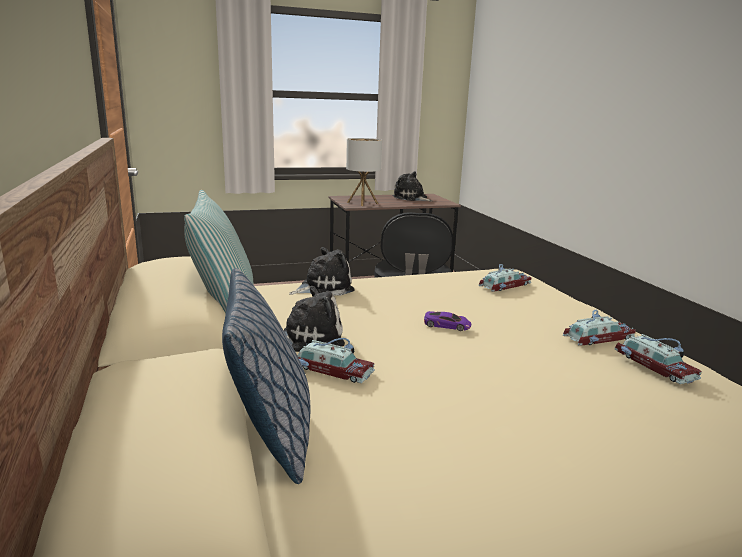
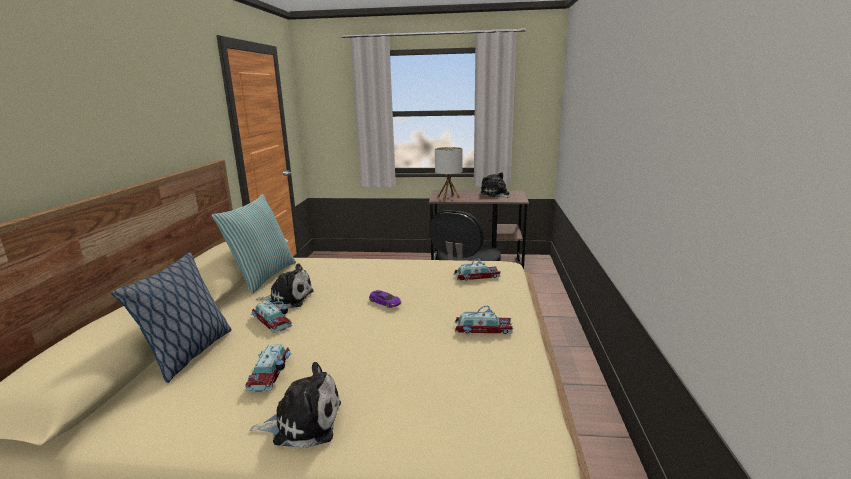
camera: 25 degrees right, 0 degrees up
plush toy [289,247,355,296] -> plush toy moved to [249,362,341,448]
toy car [615,334,702,384] -> toy car moved to [245,344,291,392]

